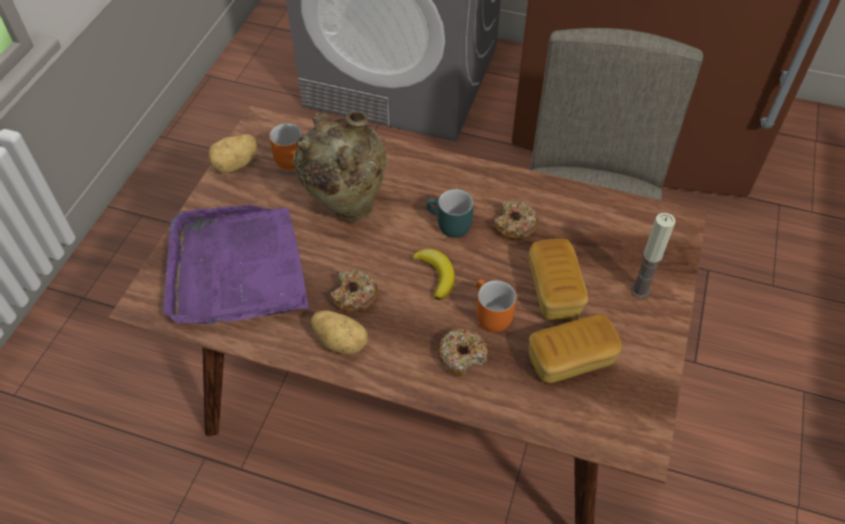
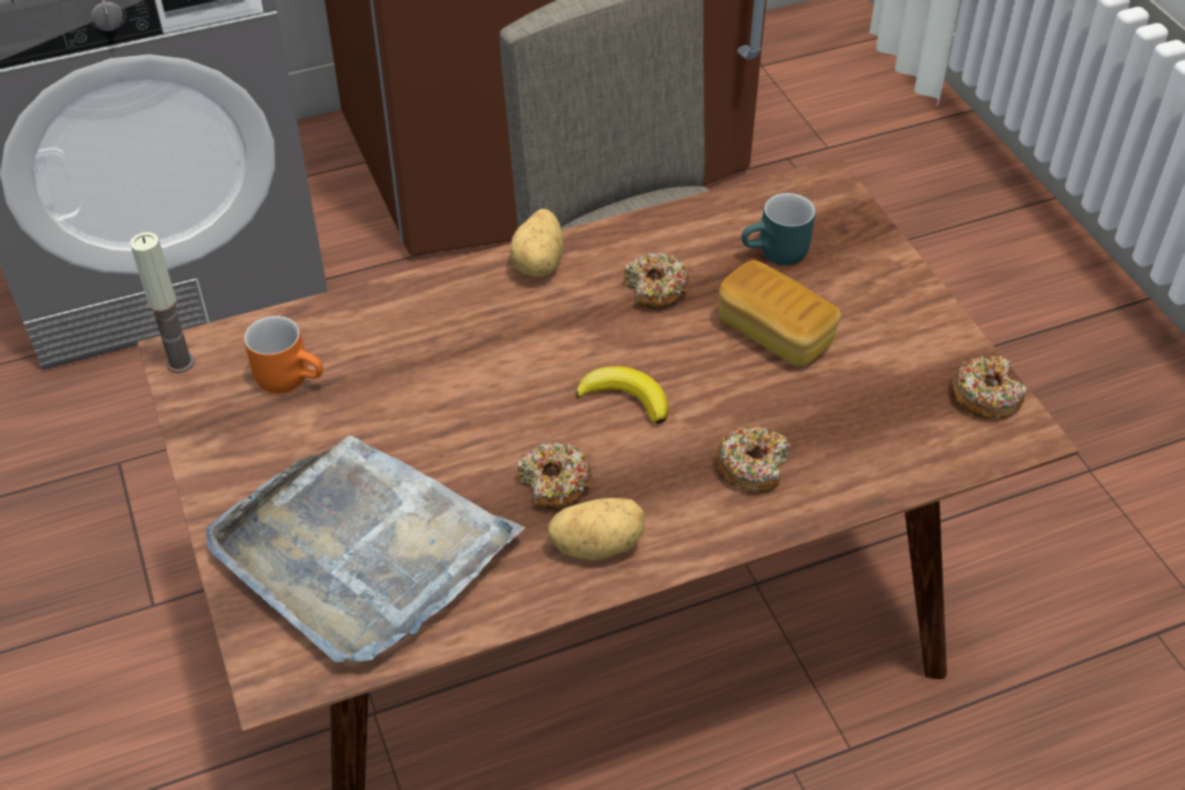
camera: 40 degrees left, 5 degrees down
purple tray [163,205,309,325] -> grey tray [206,435,525,662]
potato [208,134,257,173] -> potato moved to [510,209,564,277]
beige vase [293,111,387,223] -> none
turquoise mug [426,189,474,238] -> turquoise mug moved to [741,193,815,265]
orange mug [476,279,516,332] -> none
bread [529,315,622,383] -> none
candle [631,213,676,298] -> candle moved to [130,232,195,373]
none -> donut [952,356,1026,419]

